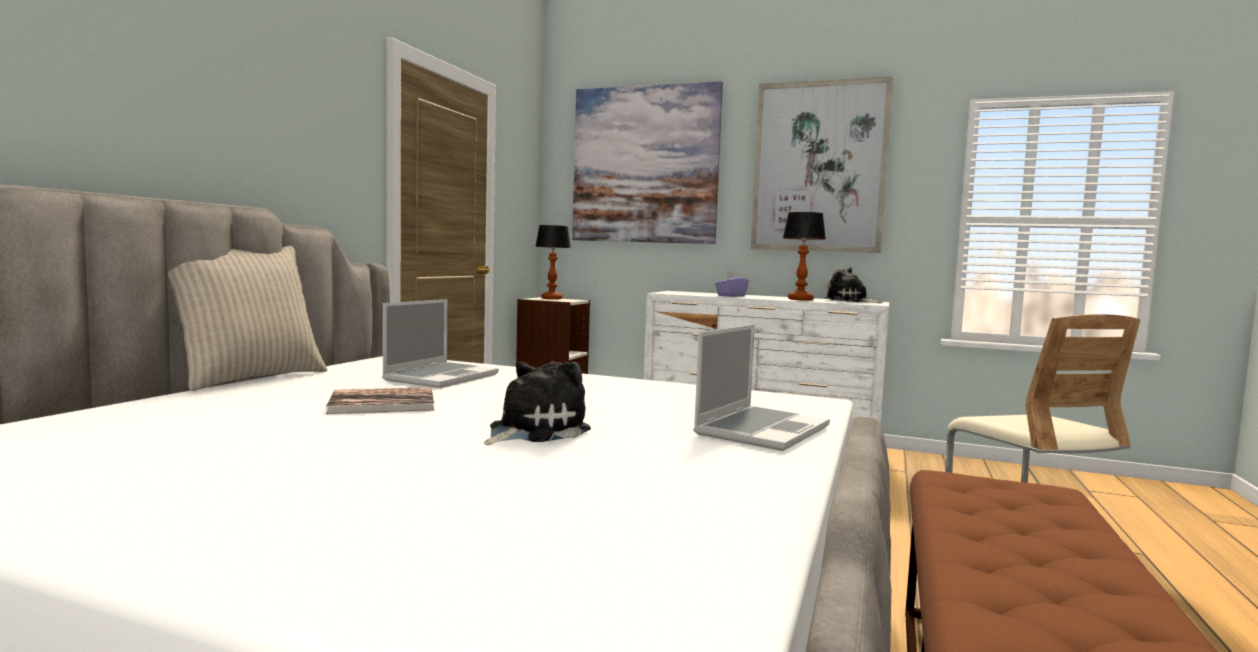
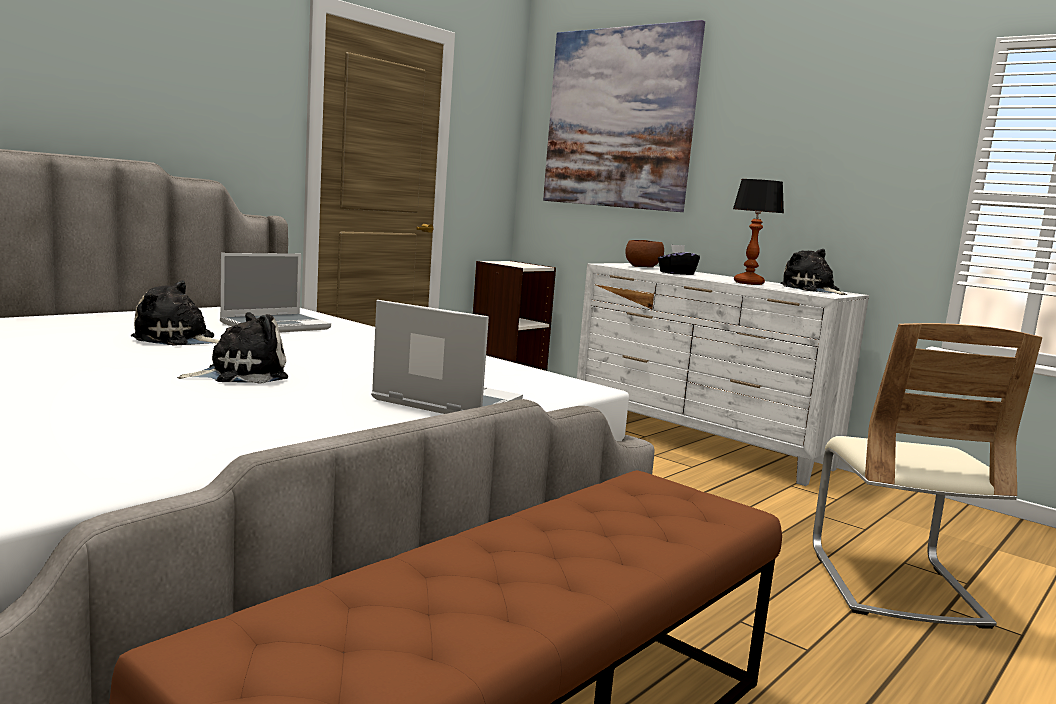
camera: 20 degrees right, 5 degrees up
beige pillow [168,246,327,391] -> none
book [326,388,434,414] -> plush toy [131,280,219,346]
table lamp [535,225,571,300] -> none
laptop [693,324,830,451] -> laptop turned 120 degrees counterclockwise [371,300,523,414]
purple tissue box [715,271,749,297] -> black tissue box [658,244,700,275]
picture [751,76,893,253] -> none
none -> brown bowl [625,240,664,267]

